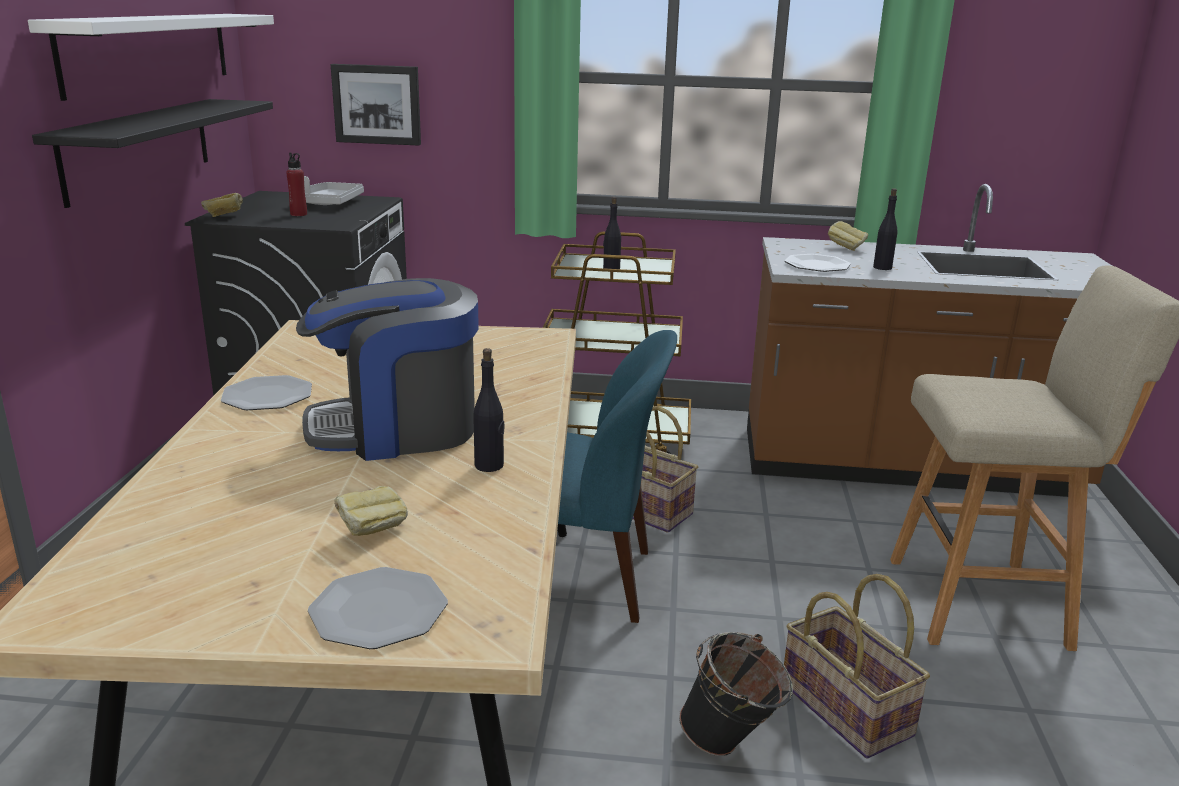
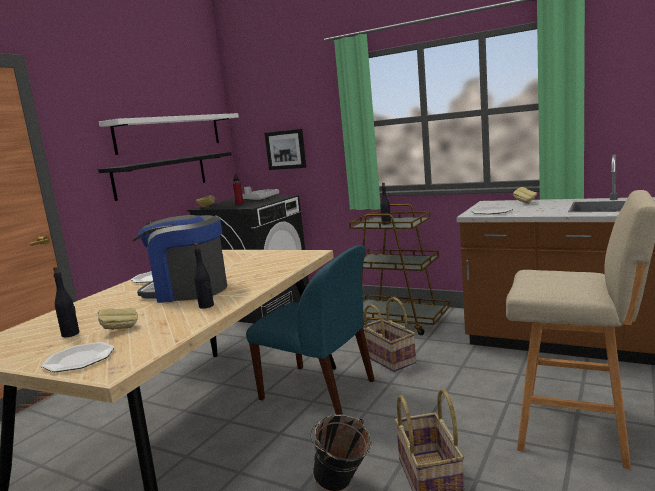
camera: 25 degrees right, 10 degrees down
black bottle [873,188,897,270] -> black bottle moved to [53,266,80,337]

